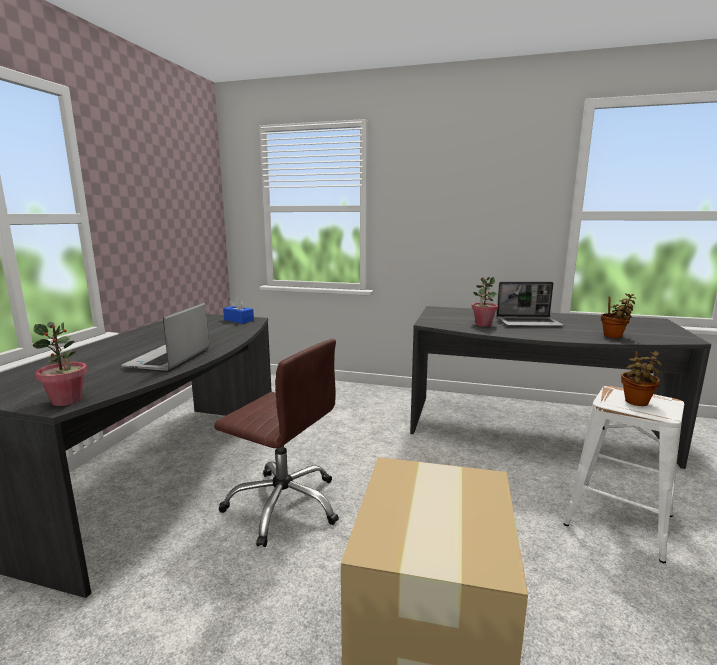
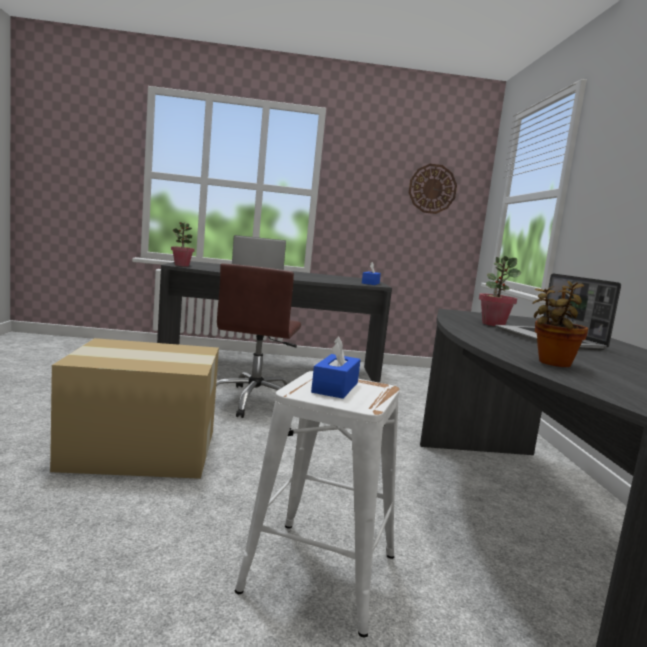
camera: 70 degrees right, 5 degrees down
potted plant [621,351,662,406] -> blue tissue box [311,336,361,399]
none -> wall clock [409,164,457,214]

